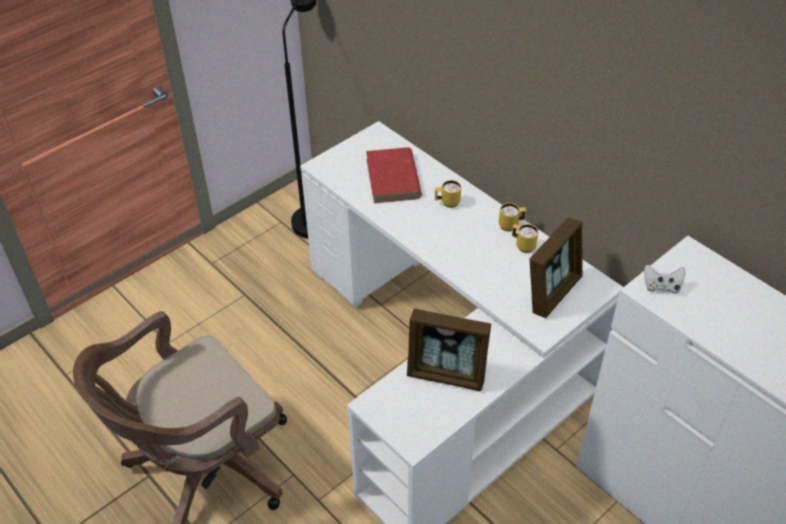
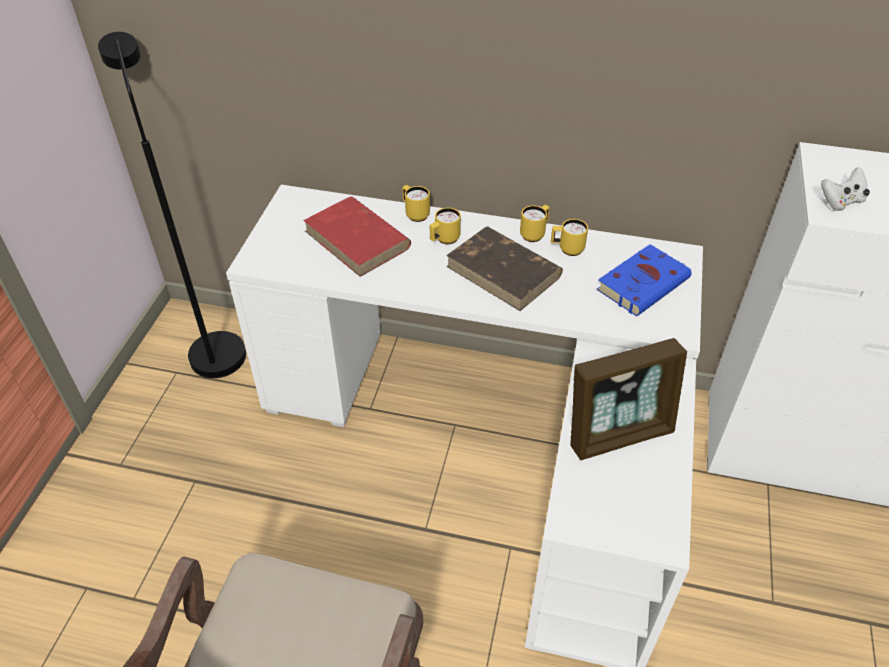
camera: 35 degrees left, 0 degrees up
picture frame [530,217,583,318] -> blue book [596,244,692,316]
none -> yellow mug [402,185,430,222]
none -> brown book [446,227,563,311]

